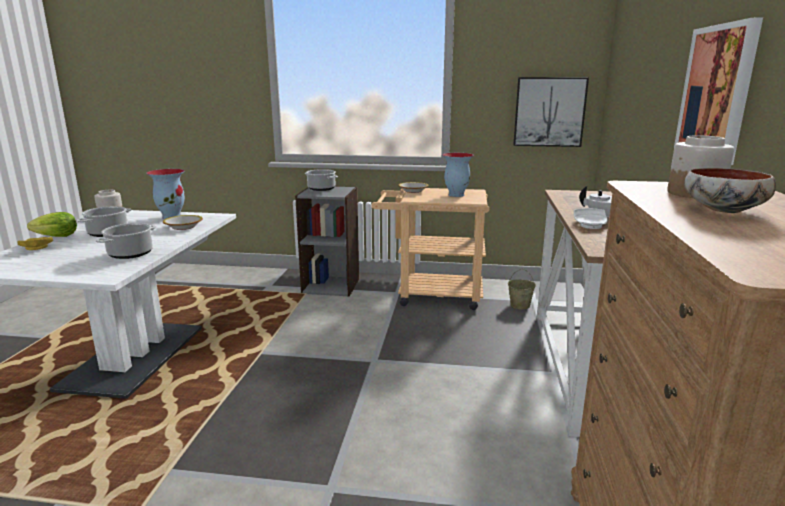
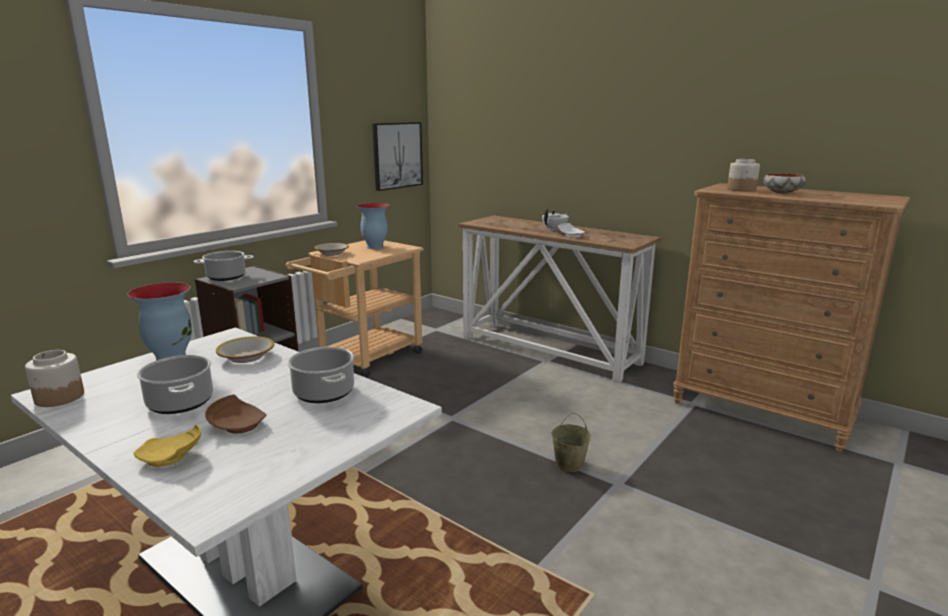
camera: 60 degrees left, 0 degrees up
lettuce [27,212,77,237] -> none
beige bucket [508,269,536,310] -> beige bucket moved to [552,413,591,472]
picture [674,18,763,165] -> none
none -> brown plate [205,394,266,434]

